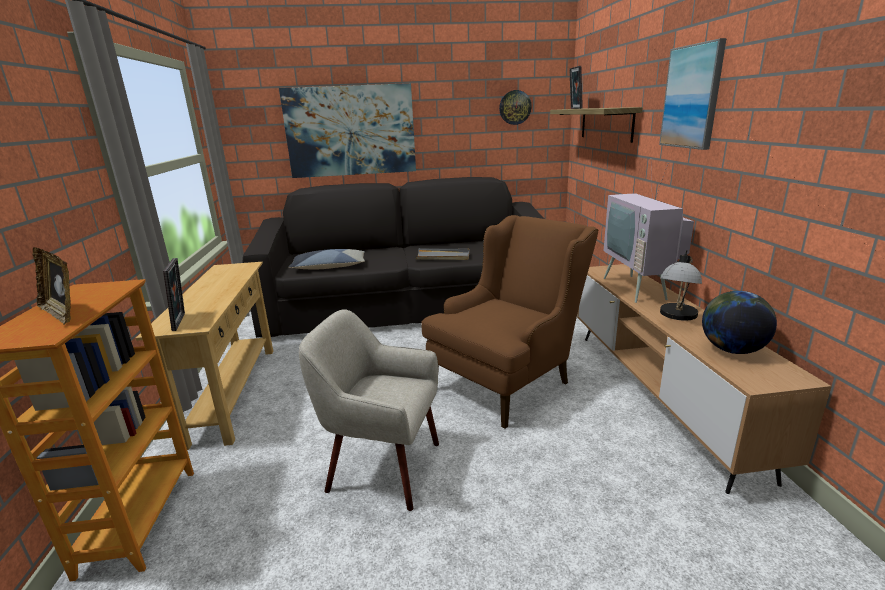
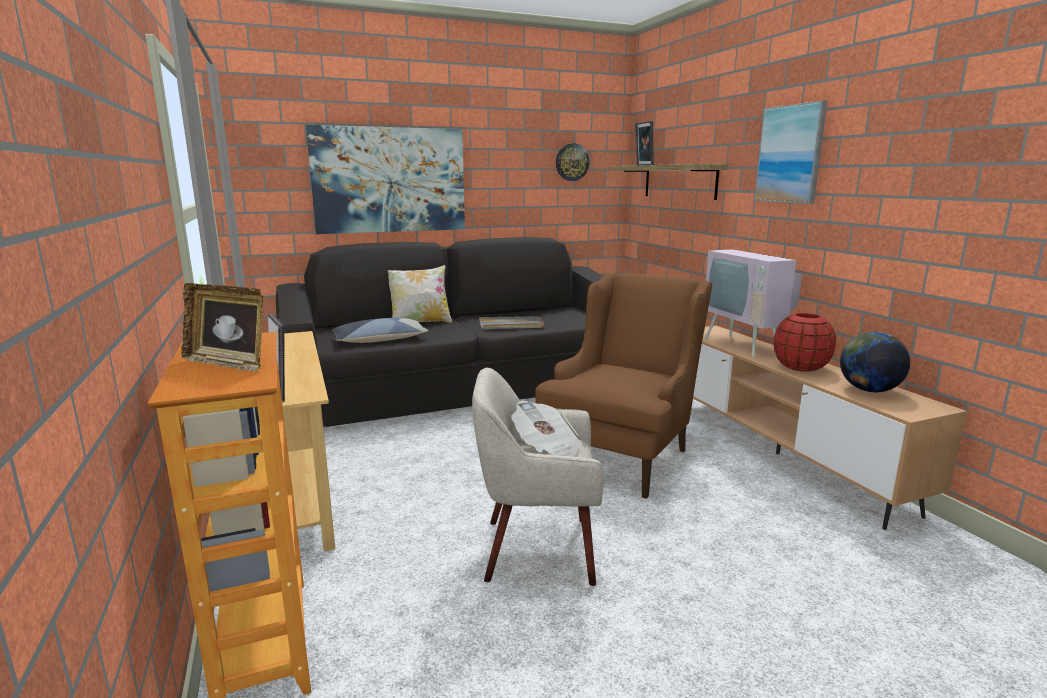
camera: 15 degrees left, 5 degrees down
table lamp [660,250,702,321] -> red vase [773,313,836,372]
none -> pillow [388,265,452,323]
none -> newspaper [511,401,583,457]

